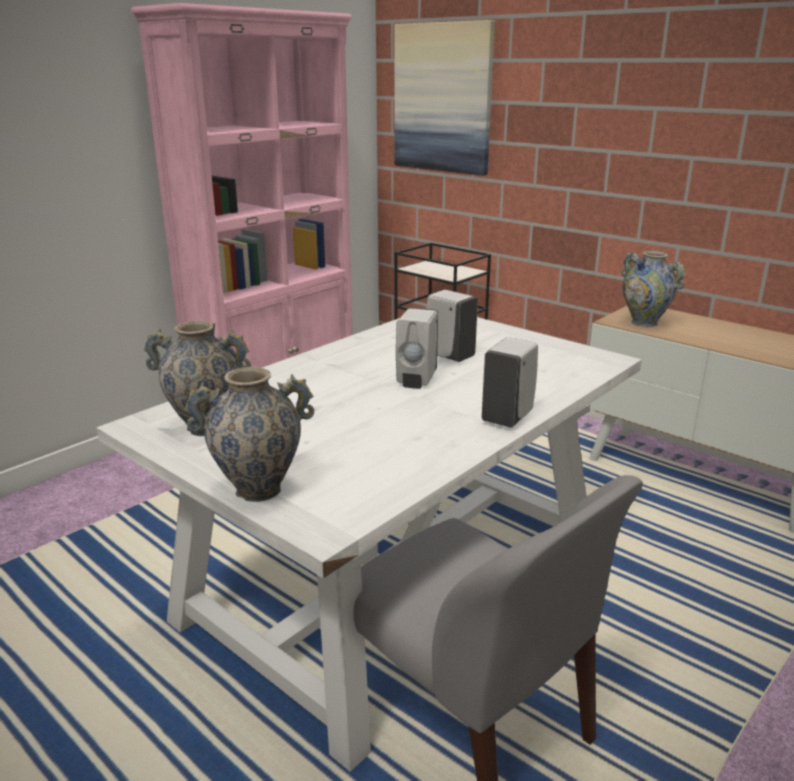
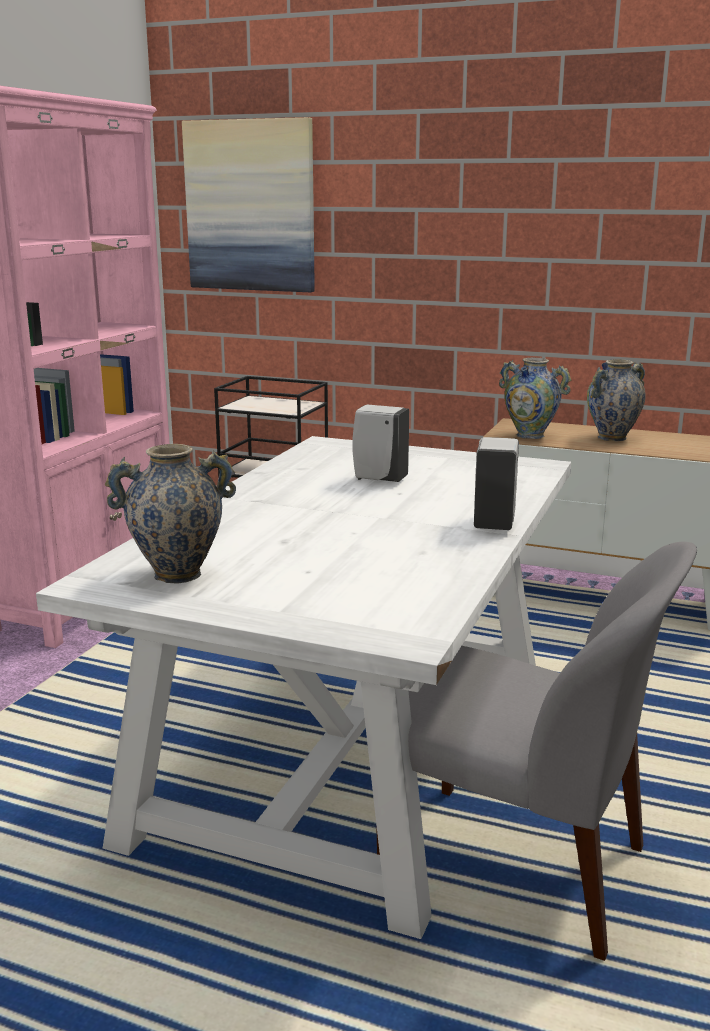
camera: 20 degrees left, 5 degrees down
vase [184,367,314,502] -> vase moved to [587,359,646,441]
white soap dispenser [396,307,438,389] -> none

